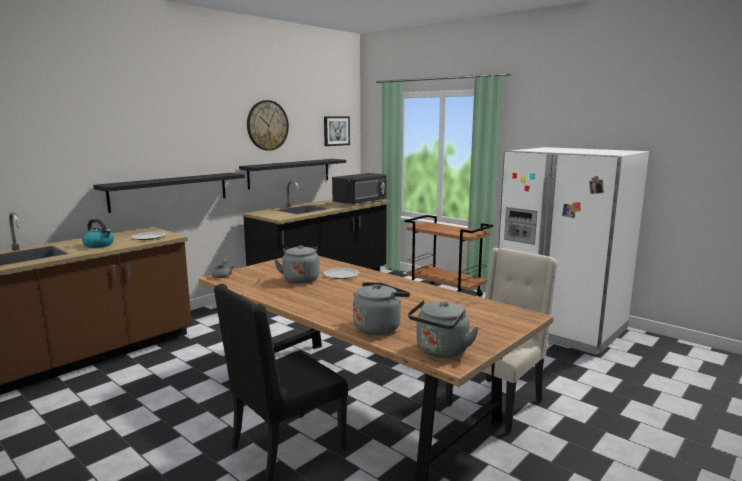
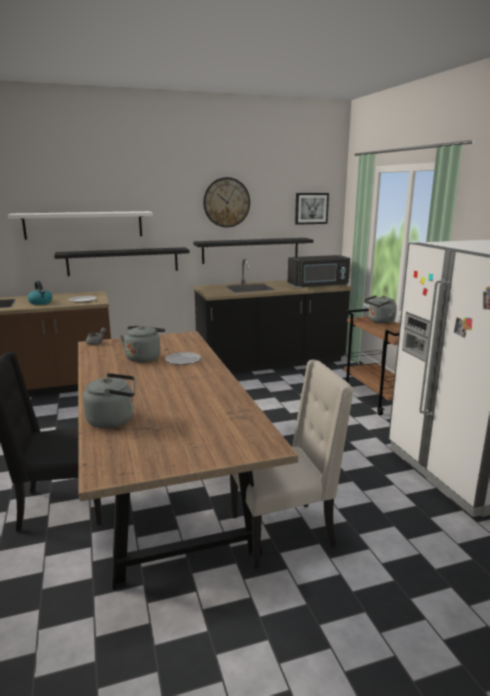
camera: 30 degrees right, 5 degrees up
grey kettle [408,300,479,358] -> grey kettle moved to [364,295,397,324]
none -> white shelf [8,211,153,240]

